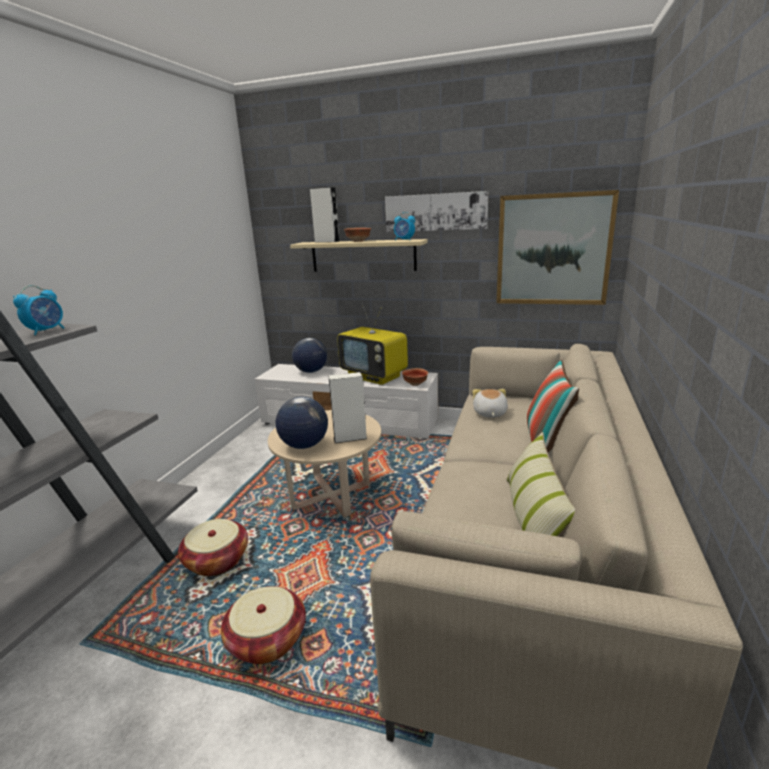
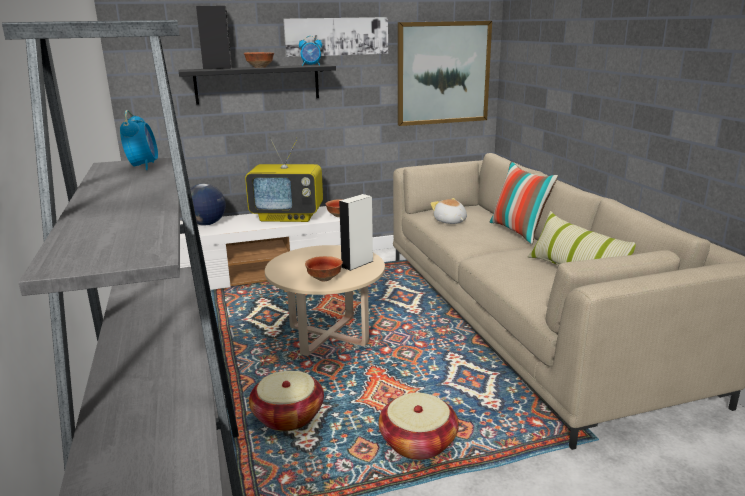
camera: 35 degrees left, 0 degrees up
globe [275,397,328,449] -> bowl [305,256,343,281]
beige shelf [290,239,428,272] -> black shelf [179,64,336,105]
white speaker [310,187,340,243] -> black speaker [196,6,232,69]

